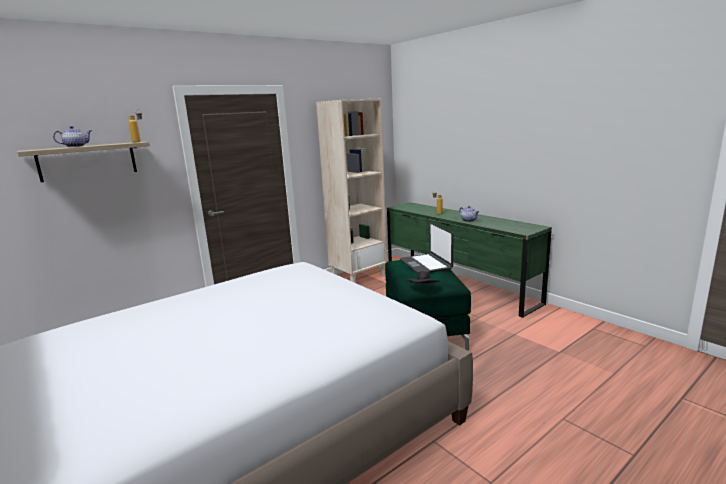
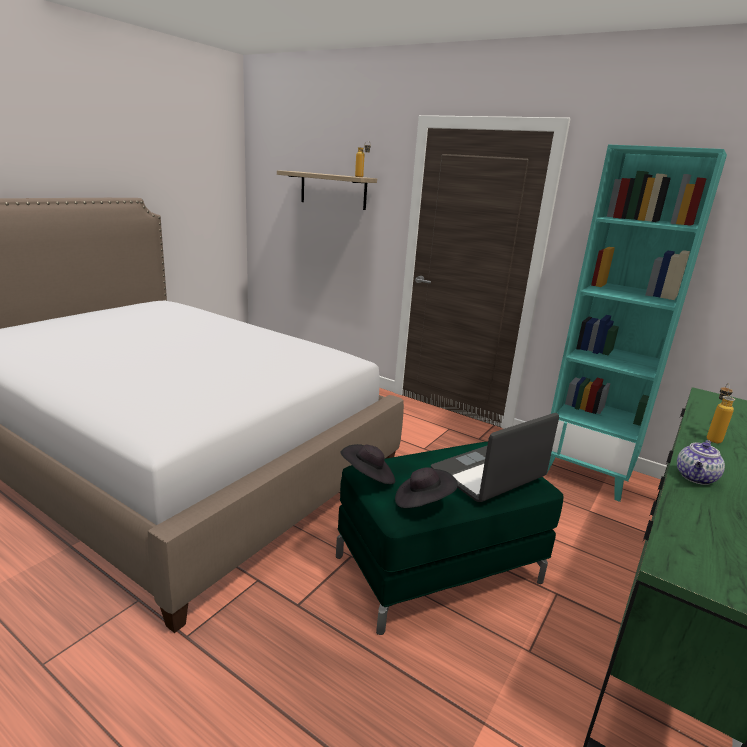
camera: 70 degrees right, 5 degrees up
teapot [53,126,91,147] -> none
beige bookcase [316,99,387,283] -> turquoise bookcase [547,145,727,502]
none -> black hat [395,467,458,508]

